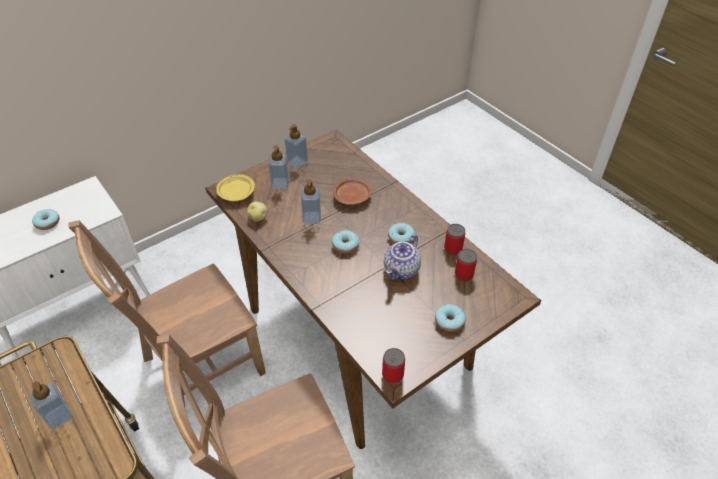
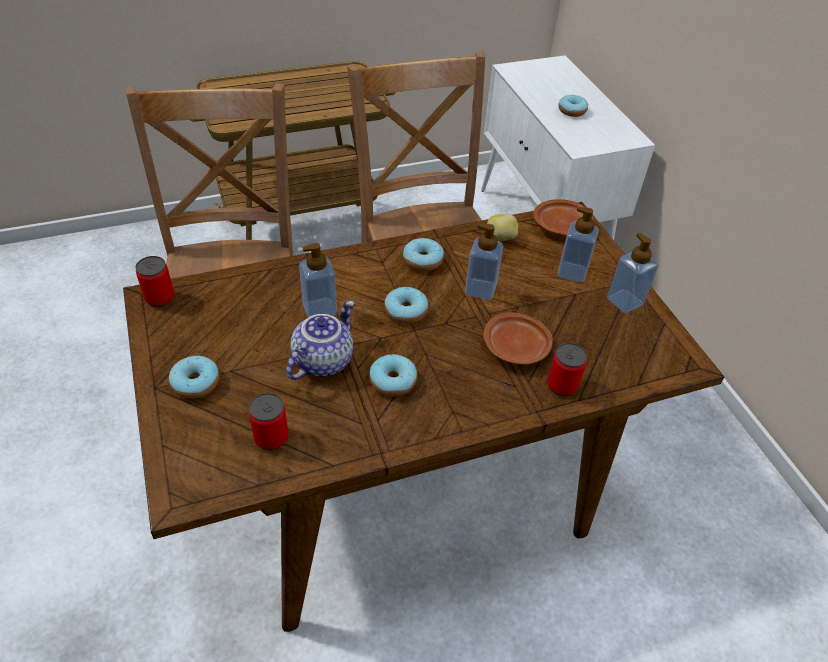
camera: 105 degrees right, 0 degrees up
soap dispenser [29,381,72,429] -> soap dispenser moved to [299,243,337,317]
yellow plate [216,174,255,201] -> brown plate [533,199,593,236]
teapot [384,235,421,280] -> teapot turned 75 degrees clockwise [286,301,354,380]
can [444,224,465,255] -> can moved to [547,343,587,397]
none -> donut [403,238,444,271]

